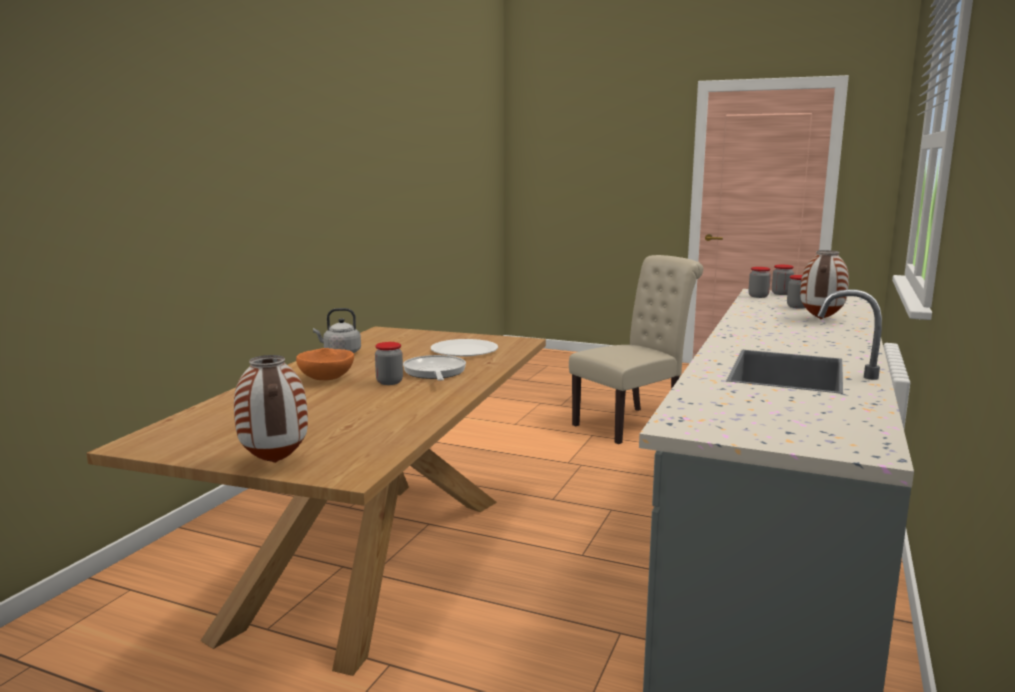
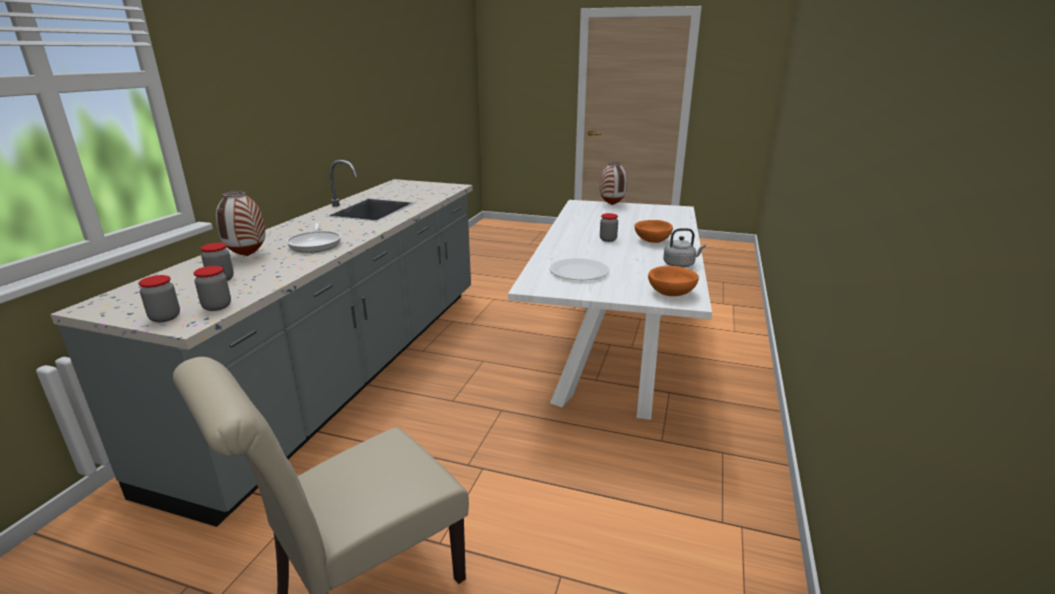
camera: 175 degrees right, 10 degrees up
brown dining table [86,326,546,676] -> white dining table [508,200,712,420]
frying pan [403,355,466,381] -> frying pan moved to [287,222,341,253]
none -> orange bowl [648,266,699,296]

